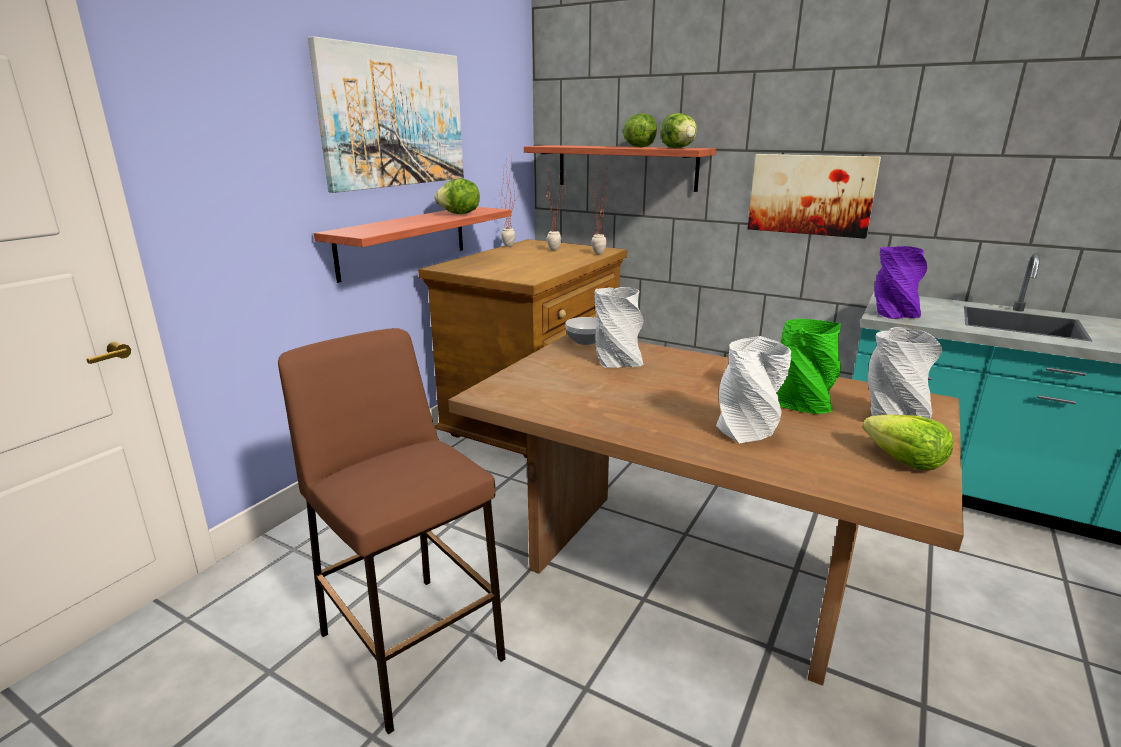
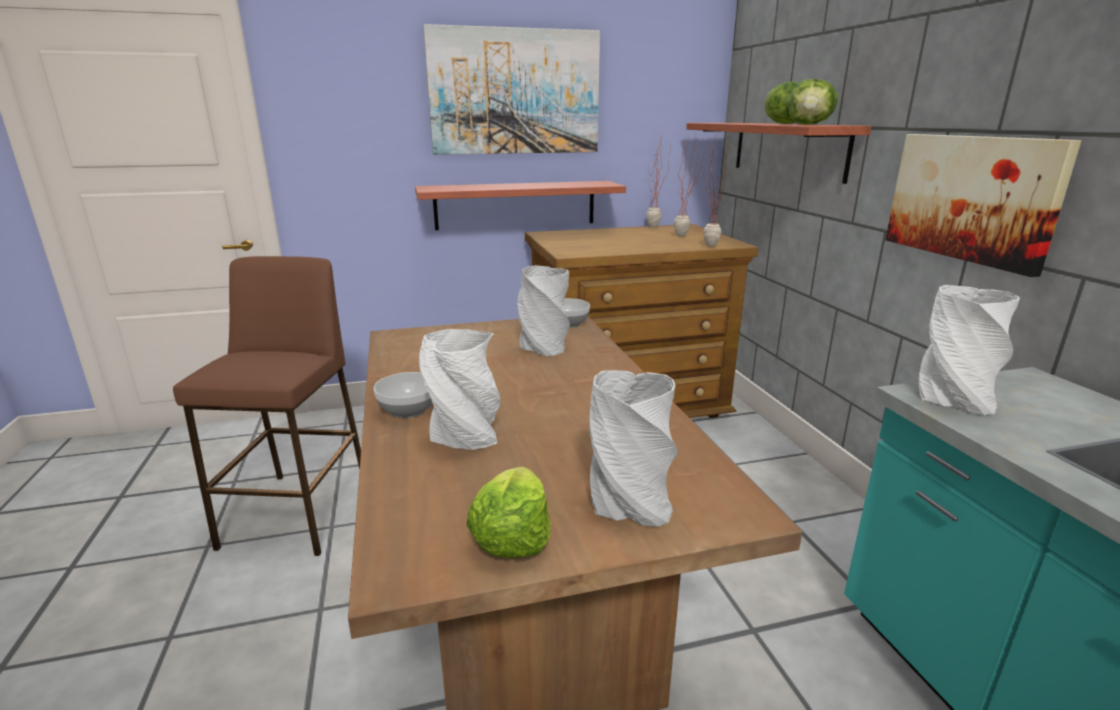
camera: 45 degrees right, 0 degrees up
lettuce [434,178,480,214] -> none
green vase [777,319,841,414] -> none
purple vase [875,246,927,319] -> white vase [919,285,1020,415]
none -> bowl [374,372,433,418]

